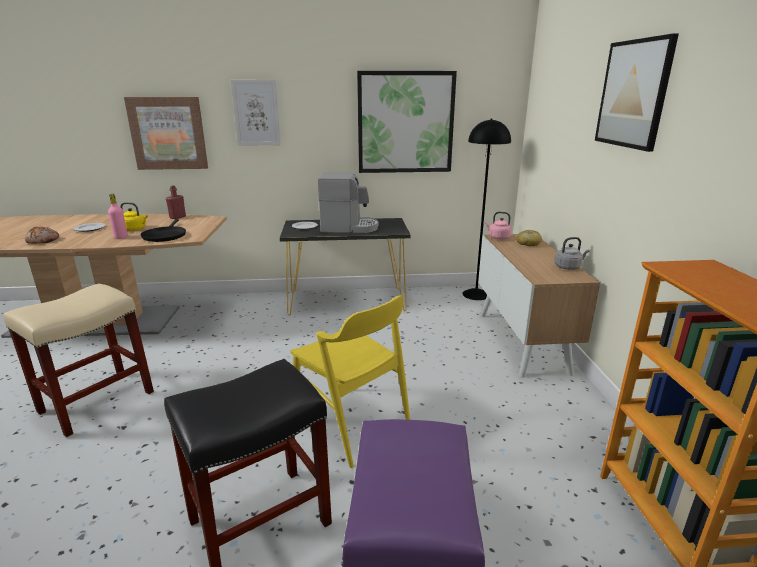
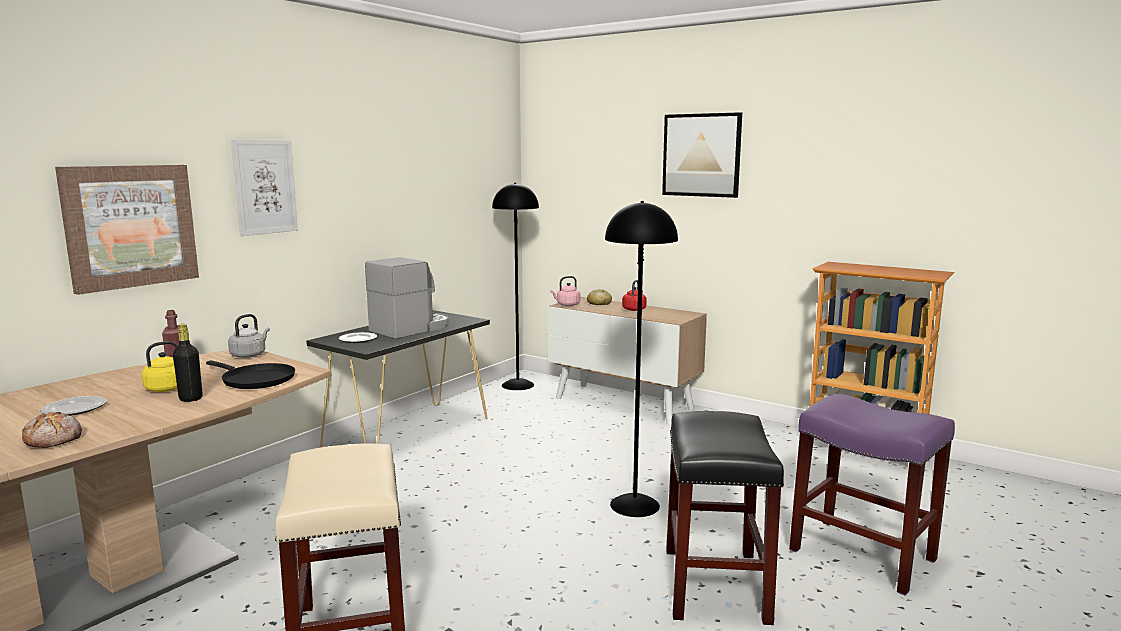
camera: 50 degrees left, 10 degrees down
pink bottle [108,194,128,239] -> black bottle [173,324,203,402]
yellow chair [290,295,410,468] -> black floor lamp [605,201,678,517]
picture [357,71,457,173] -> none
grey kettle [554,237,589,270] -> grey kettle moved to [228,314,270,358]
none -> red kettle [622,280,647,311]

